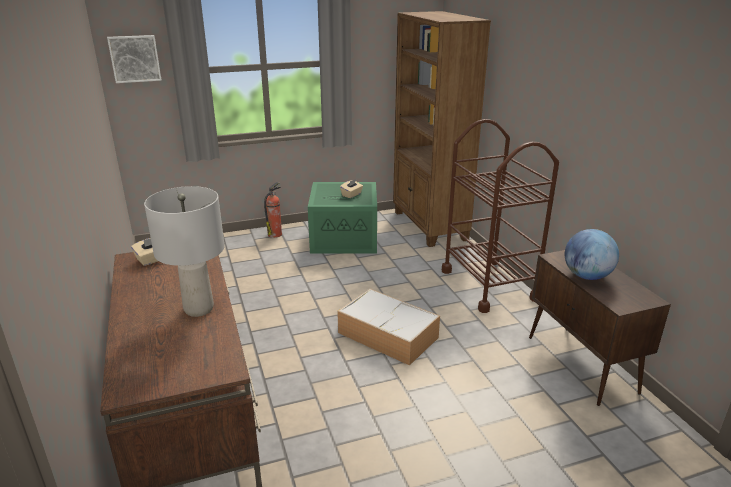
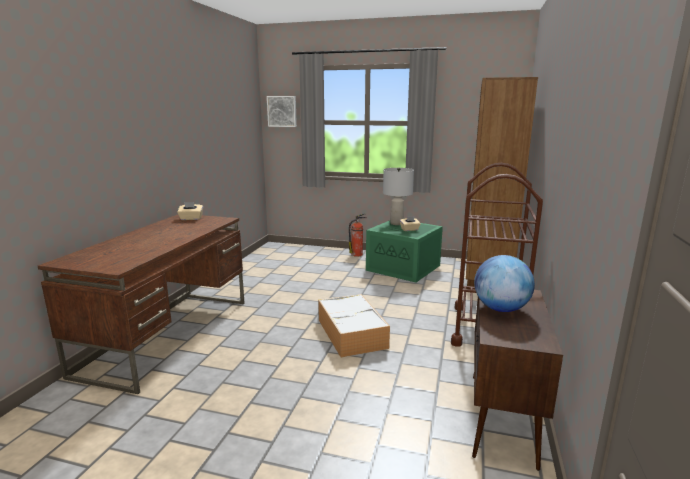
camera: 35 degrees right, 10 degrees down
grey table lamp [144,186,225,317] -> grey table lamp moved to [383,167,414,225]

